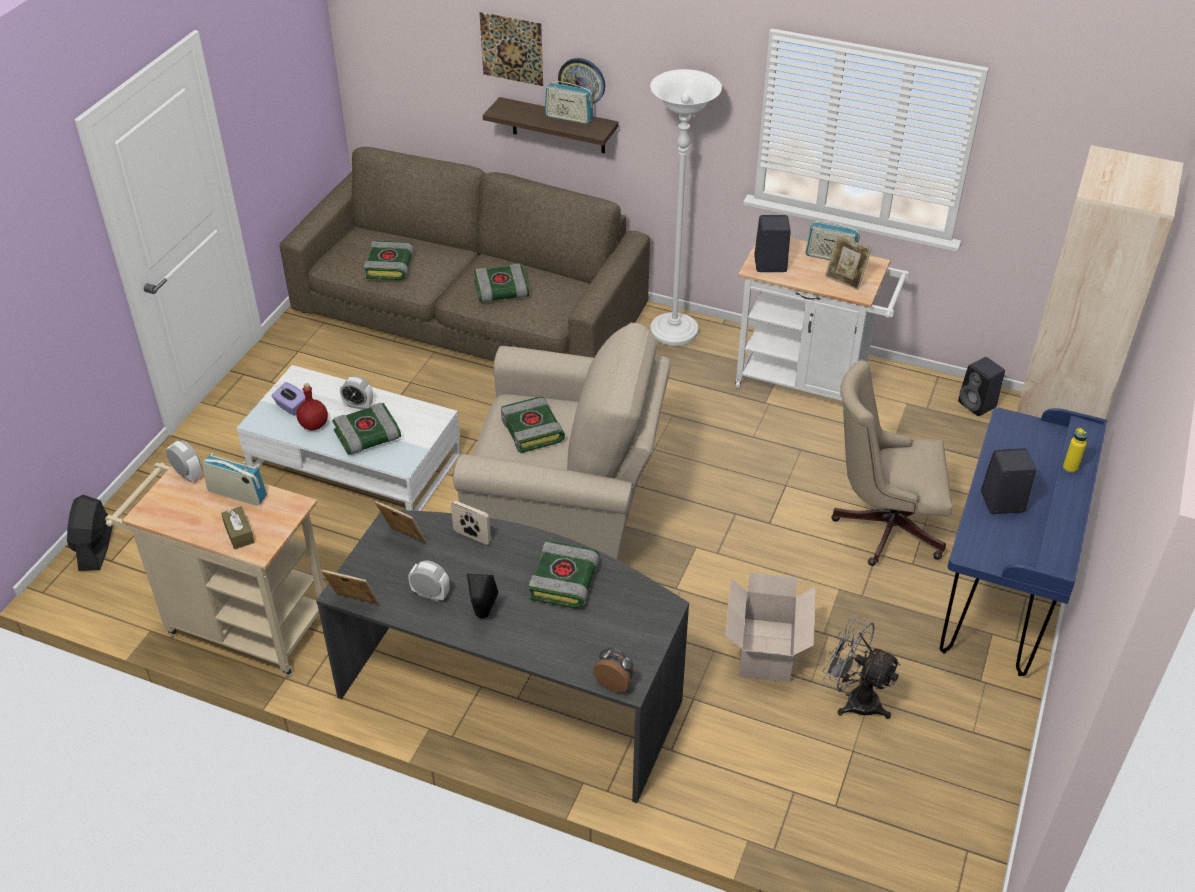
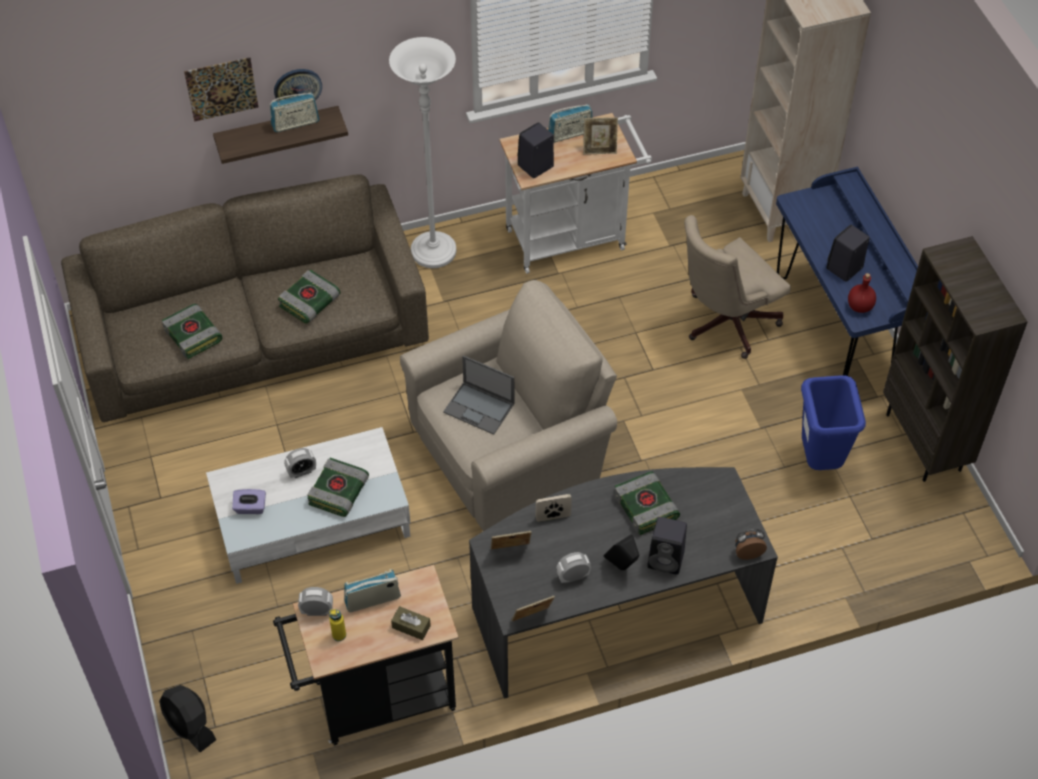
camera: 40 degrees left, 10 degrees up
beige cart [105,463,325,677] -> black cart [273,565,459,745]
red bottle [296,383,328,430] -> red bottle moved to [848,273,876,313]
book [501,397,565,453] -> laptop [443,355,515,435]
cardboard box [725,573,816,683] -> none
grey fan [823,616,901,719] -> blue trash can [801,375,866,470]
black speaker [958,357,1005,416] -> black speaker moved to [647,517,687,575]
yellow bottle [1063,428,1087,473] -> yellow bottle moved to [329,609,346,641]
none -> brown bookcase [883,236,1027,482]

